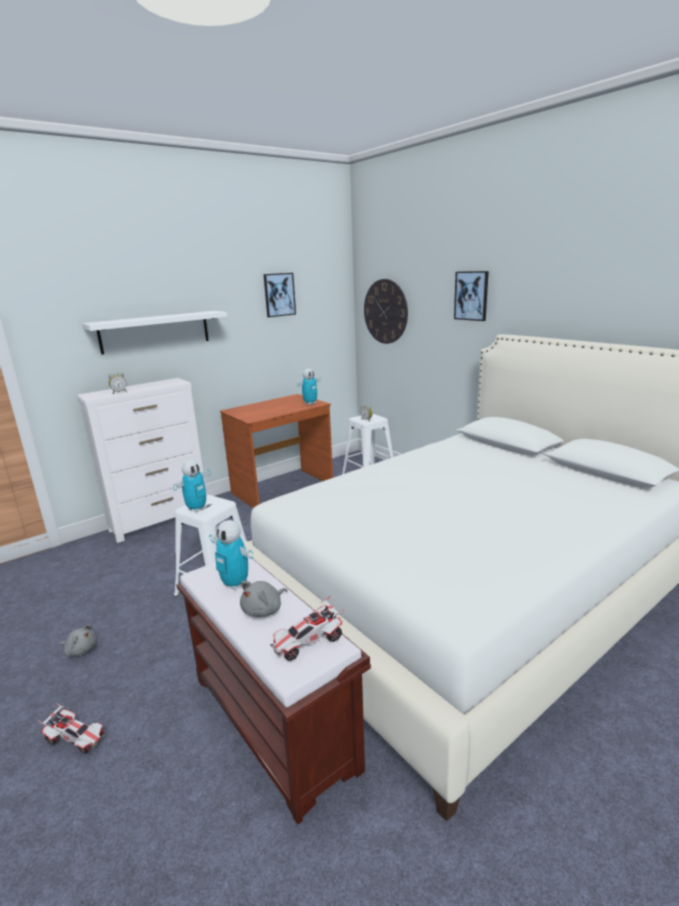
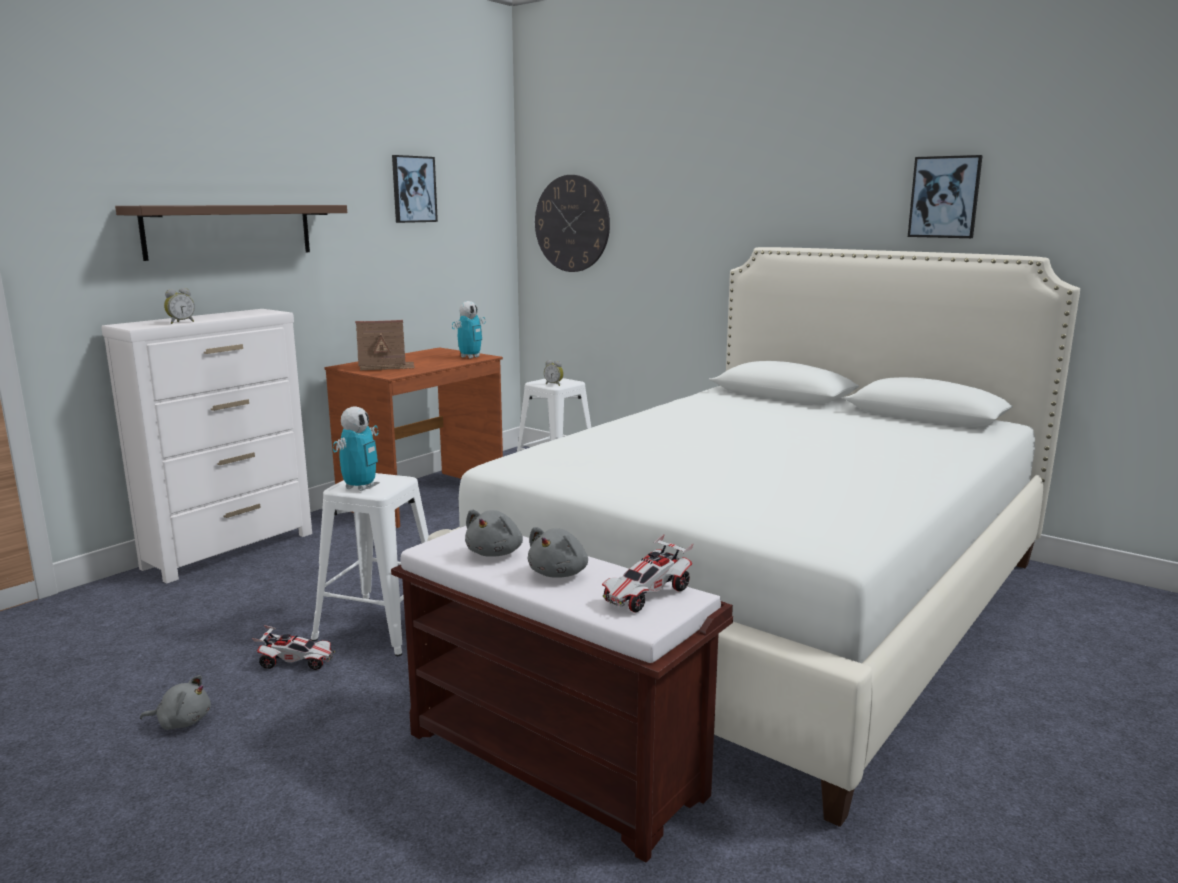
camera: 15 degrees left, 5 degrees down
toy car [37,703,104,754] -> toy car moved to [252,625,335,670]
white shelf [82,311,227,355] -> brown shelf [115,205,347,261]
toy robot [209,520,253,590] -> grey plush toy [465,509,523,557]
picture [454,271,489,321] -> picture moved to [908,155,983,238]
none -> toy house [355,320,415,371]

